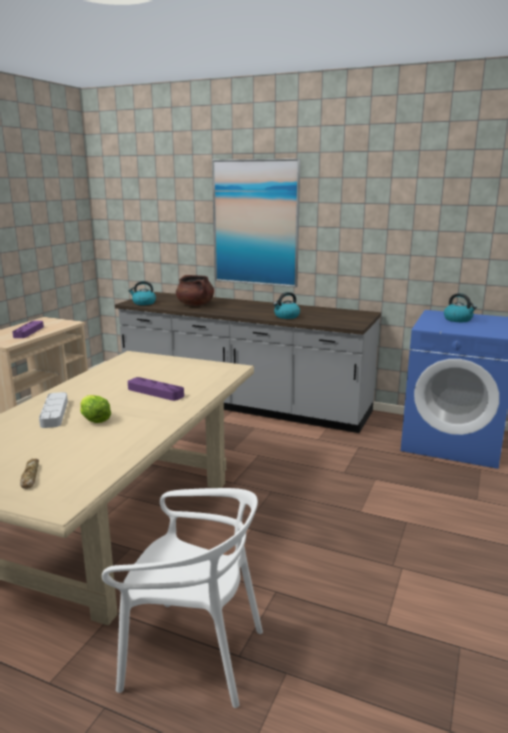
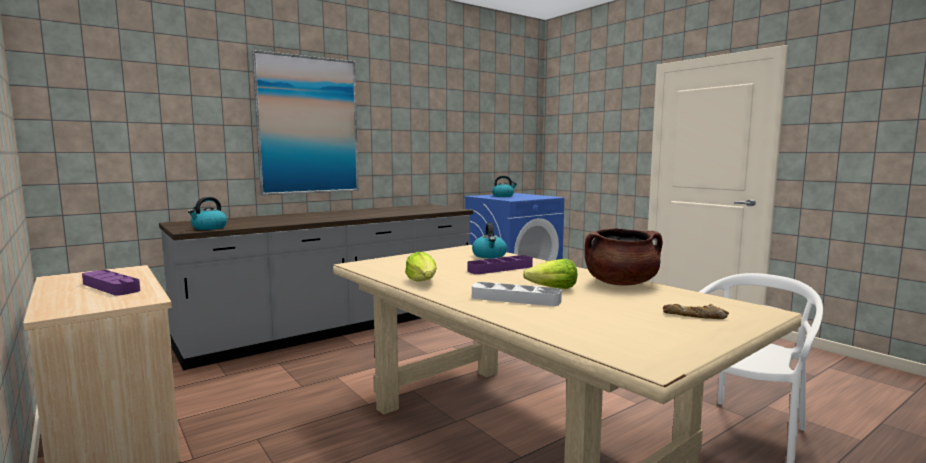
camera: 60 degrees left, 10 degrees down
brown cooking pot [176,275,214,306] -> brown cooking pot moved to [585,228,663,286]
kettle [273,292,300,319] -> kettle moved to [472,223,507,258]
none -> lettuce [405,252,437,281]

